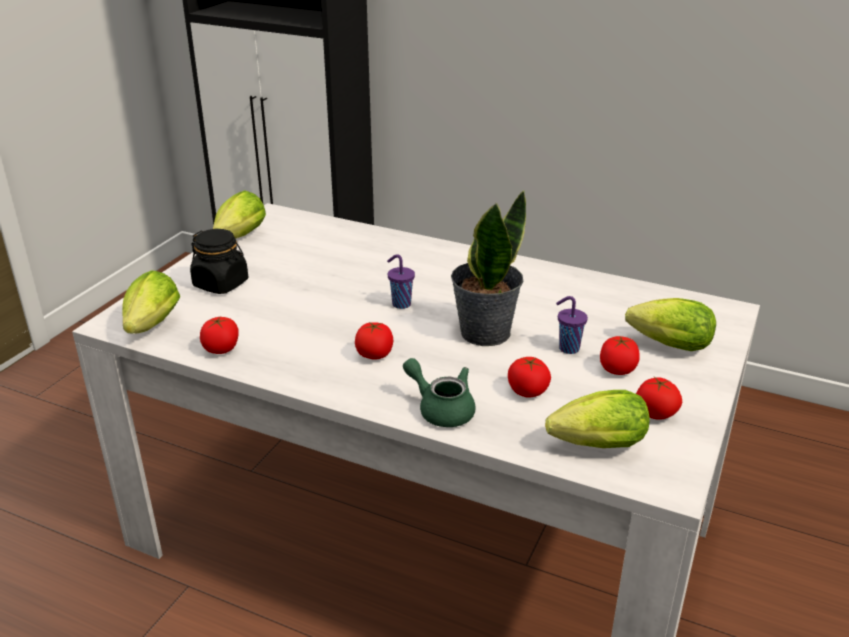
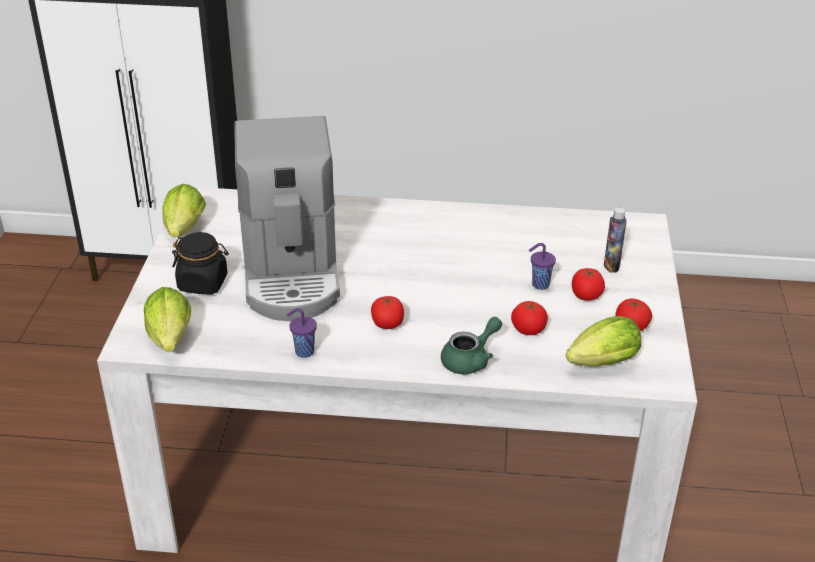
camera: 20 degrees left, 5 degrees up
tomato [200,317,239,354] -> none
purple cup [387,254,415,309] -> purple cup moved to [287,308,317,358]
green teapot [403,358,476,427] -> green teapot turned 120 degrees clockwise [441,317,502,374]
potted plant [451,190,526,346] -> none
lettuce [625,298,716,351] -> bottle [604,208,627,273]
none -> coffee machine [234,116,340,321]

